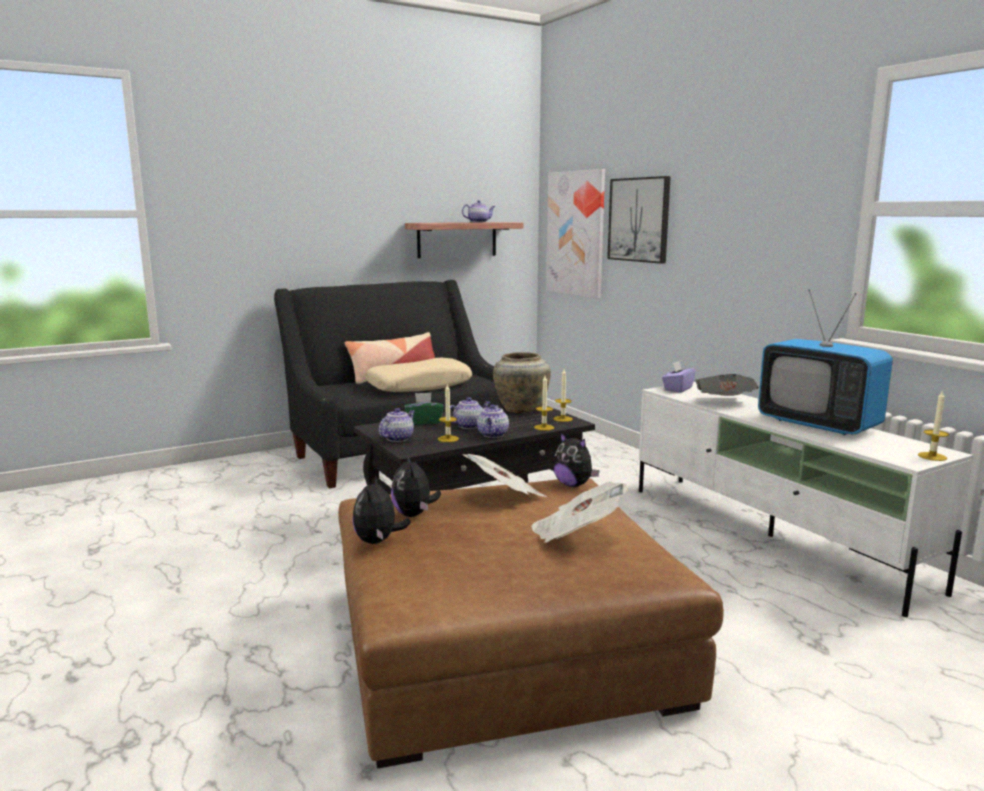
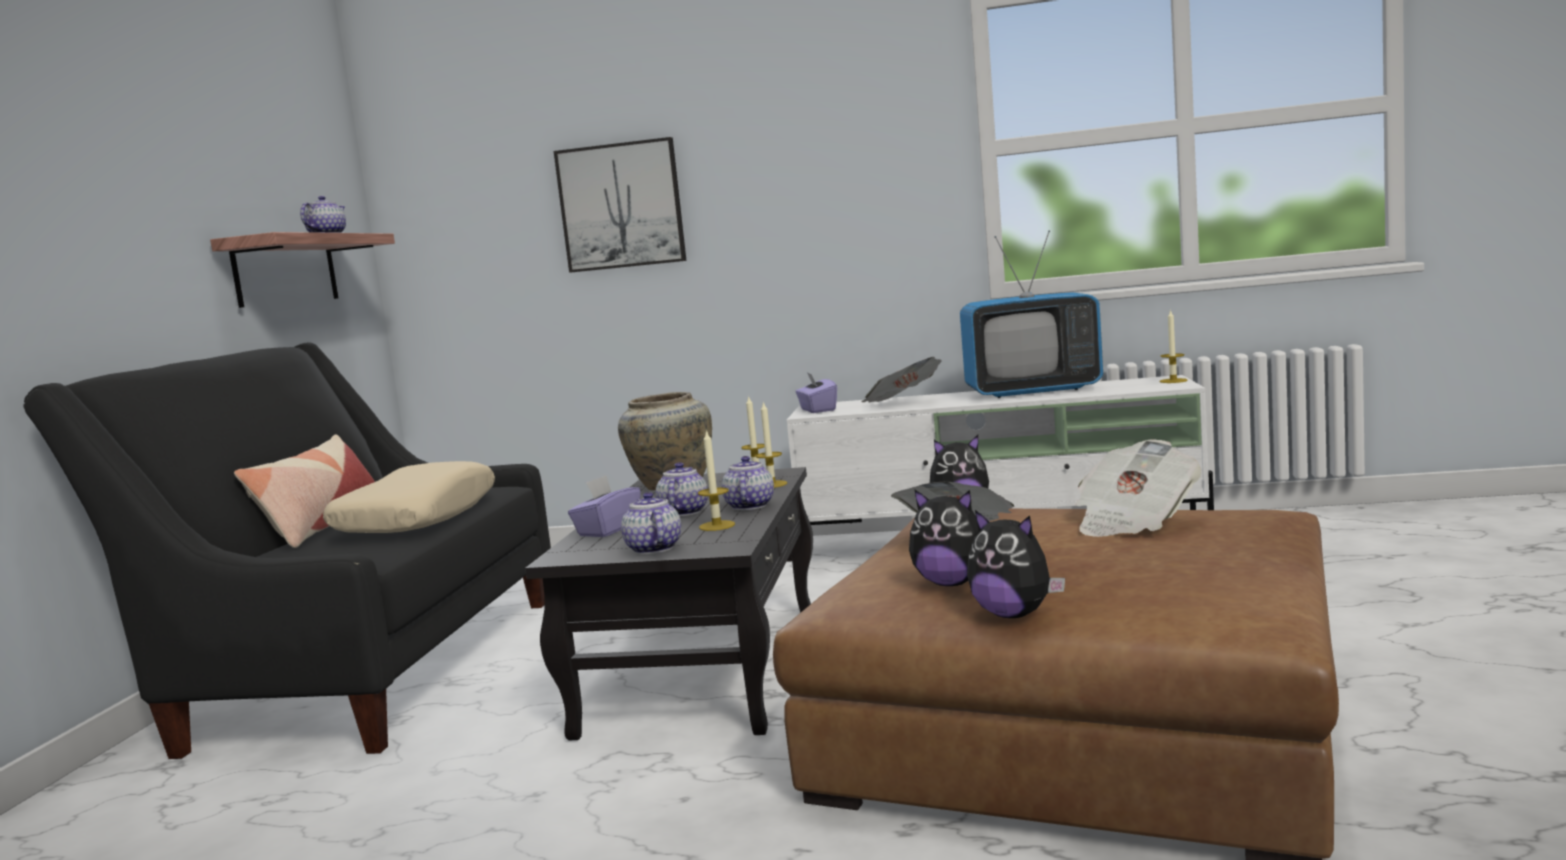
camera: 50 degrees left, 5 degrees down
green tissue box [404,392,444,425] -> purple tissue box [568,475,641,537]
teapot [477,404,509,438] -> teapot turned 135 degrees counterclockwise [721,456,774,510]
picture [546,169,605,299] -> none

